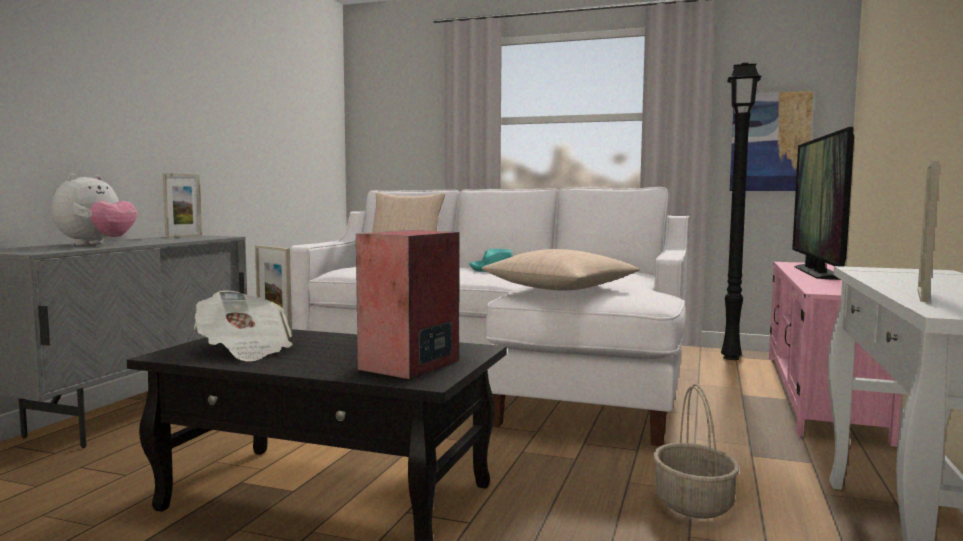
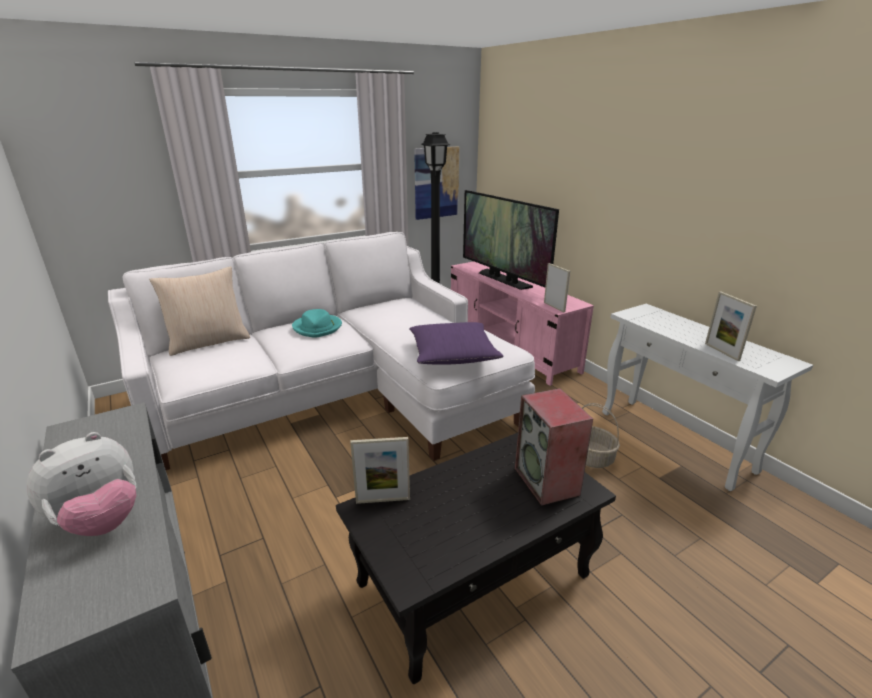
camera: 50 degrees left, 20 degrees up
plush toy [52,174,137,245] -> plush toy turned 75 degrees clockwise [27,432,137,536]
picture frame [162,173,202,238] -> picture frame moved to [544,263,570,312]
newspaper [194,290,292,362] -> none
beige pillow [481,249,639,291] -> purple pillow [409,322,504,365]

